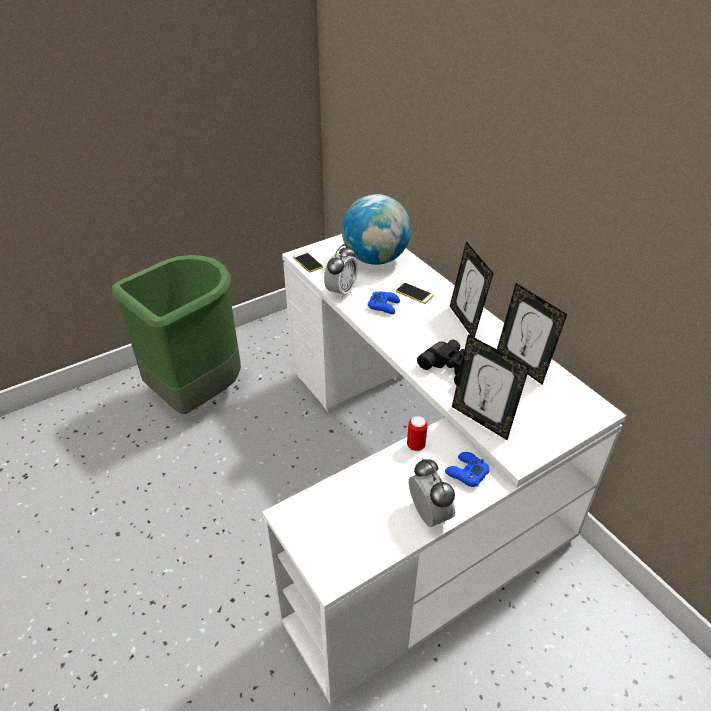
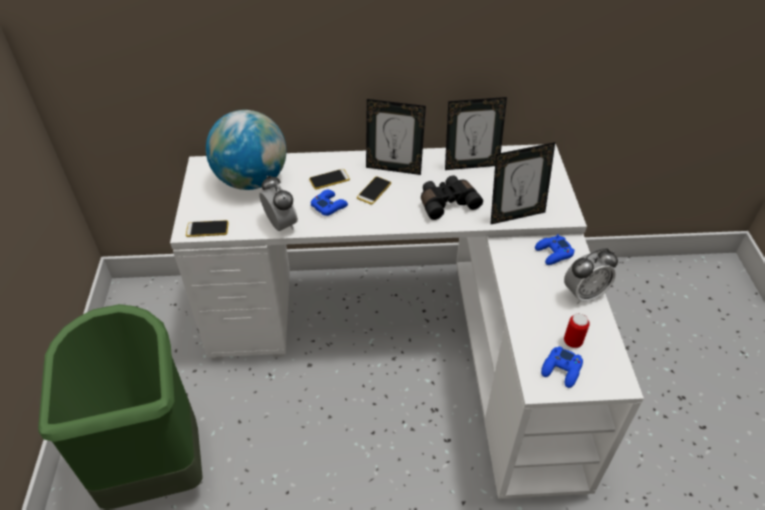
camera: 60 degrees left, 5 degrees up
can [407,416,427,451] -> can moved to [564,314,590,348]
alarm clock [409,458,455,527] -> alarm clock turned 150 degrees clockwise [564,248,618,304]
none -> phone [357,177,391,204]
none -> blue game controller [541,346,583,388]

